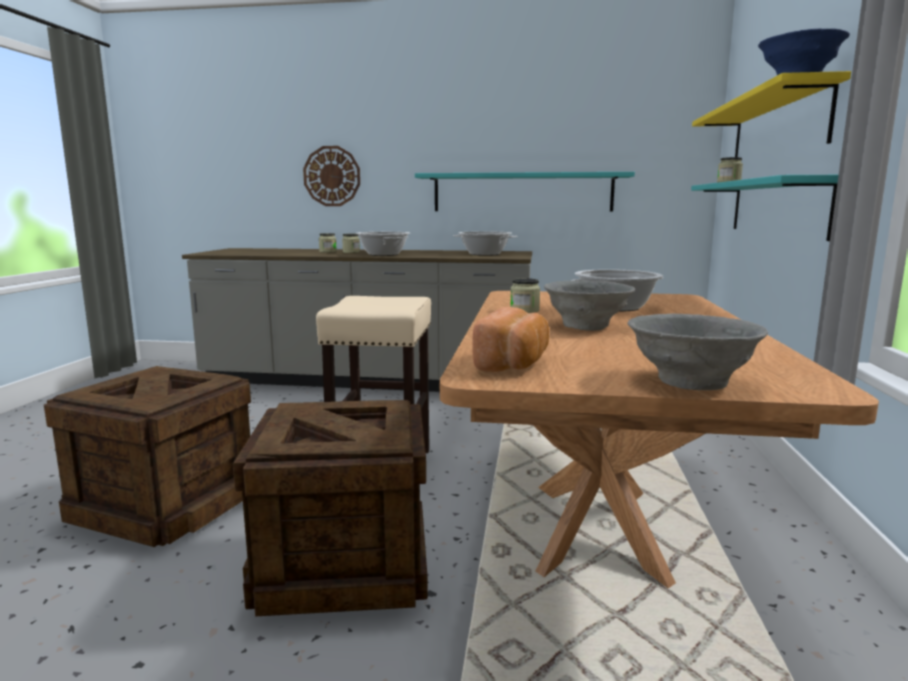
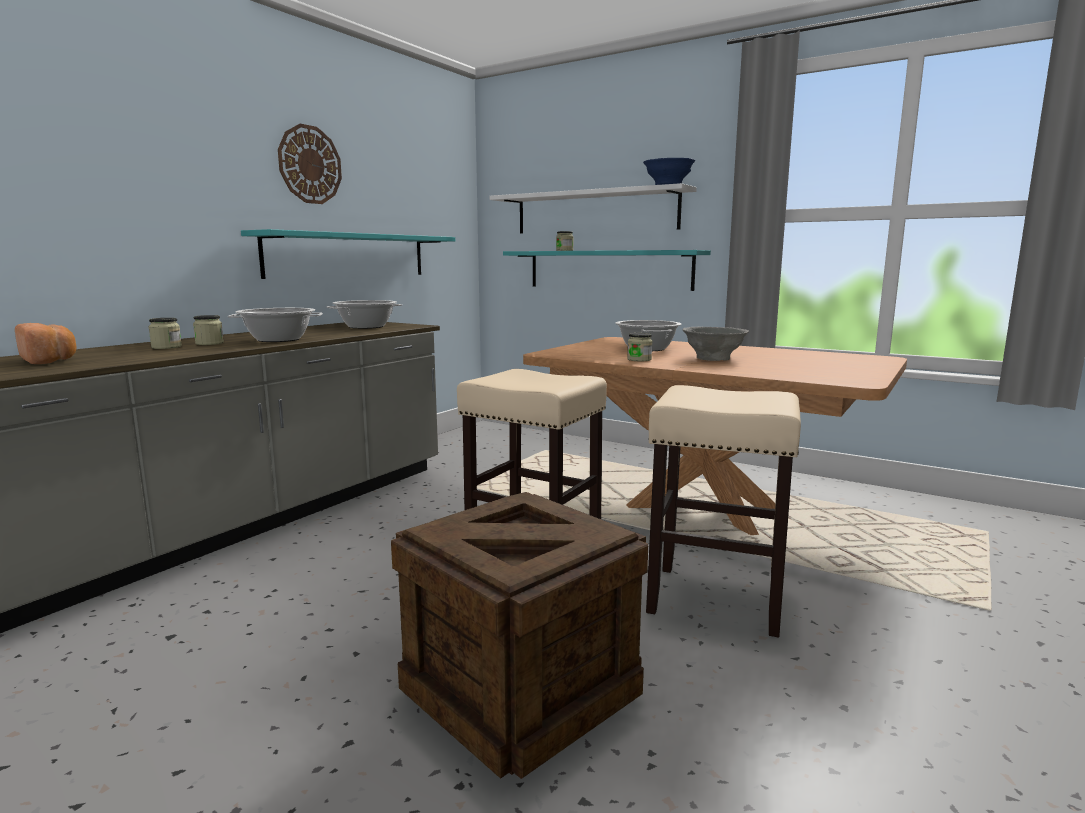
camera: 65 degrees left, 0 degrees up
crate [233,400,428,616] -> beige stool [646,385,801,637]
wall clock [303,146,360,206] -> wall clock moved to [278,124,342,204]
bread [472,307,549,372] -> bread moved to [15,323,76,364]
grey bowl [628,313,768,390] -> none
yellow shelf [692,71,851,157] -> white shelf [489,183,697,233]

